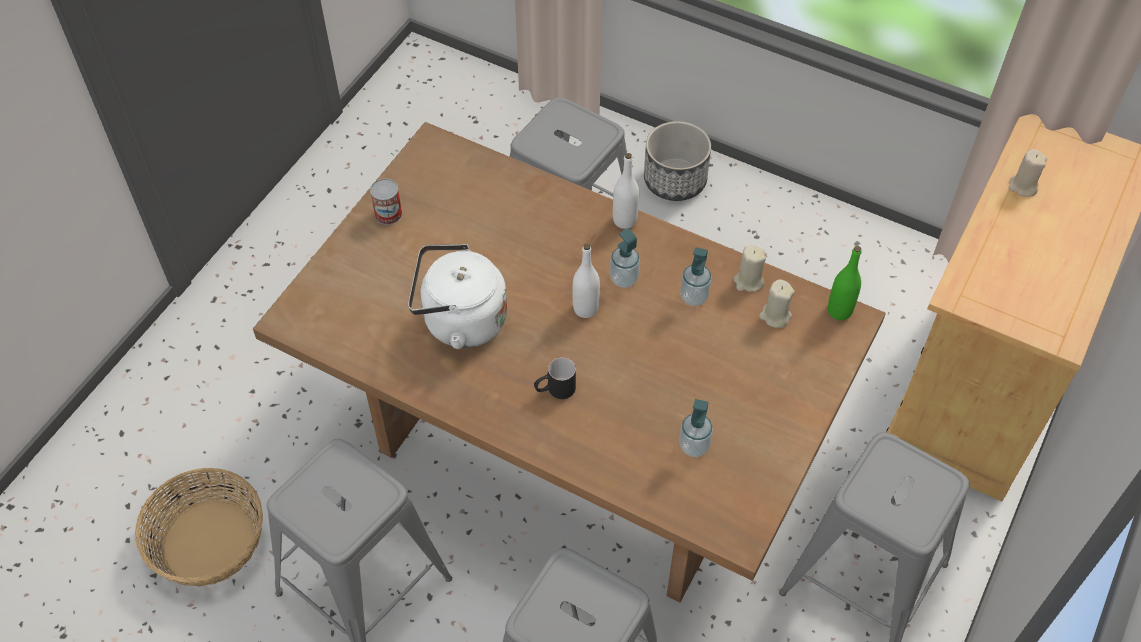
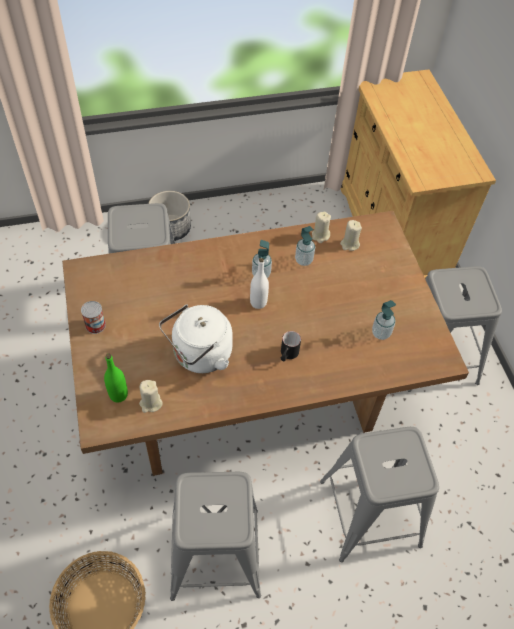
camera: 45 degrees left, 0 degrees up
white bottle [613,153,639,229] -> none
green bottle [828,246,862,320] -> green bottle moved to [104,354,128,402]
beige candle [1009,149,1047,197] -> beige candle moved to [139,380,163,413]

